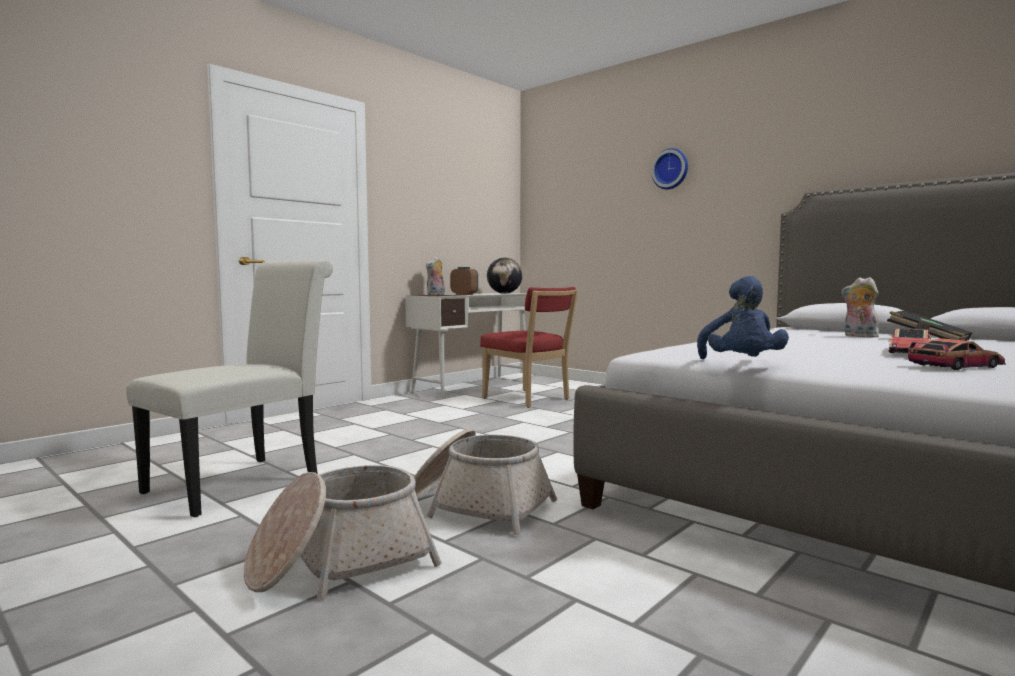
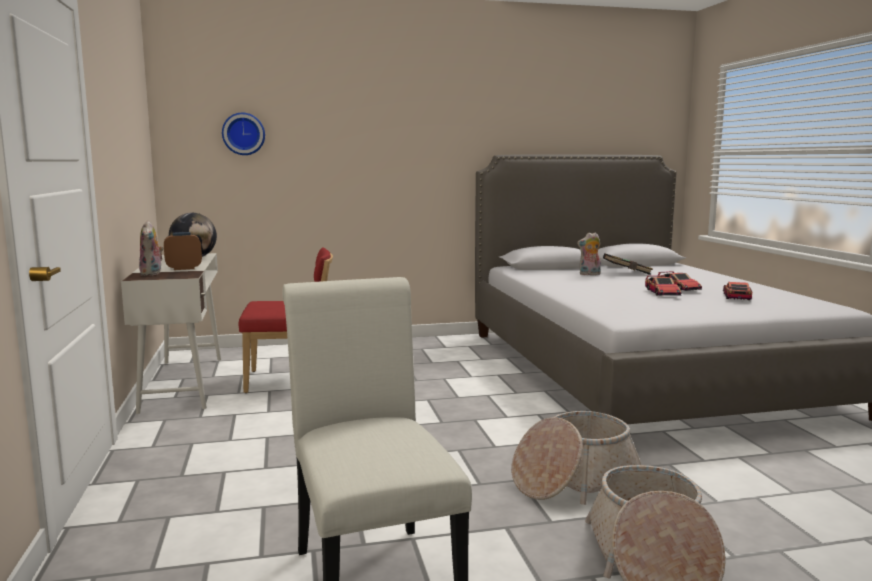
camera: 55 degrees left, 5 degrees up
wall clock [651,148,688,190] -> wall clock moved to [222,113,265,155]
blue plush toy [697,276,789,359] -> none
none -> toy car [645,275,681,296]

